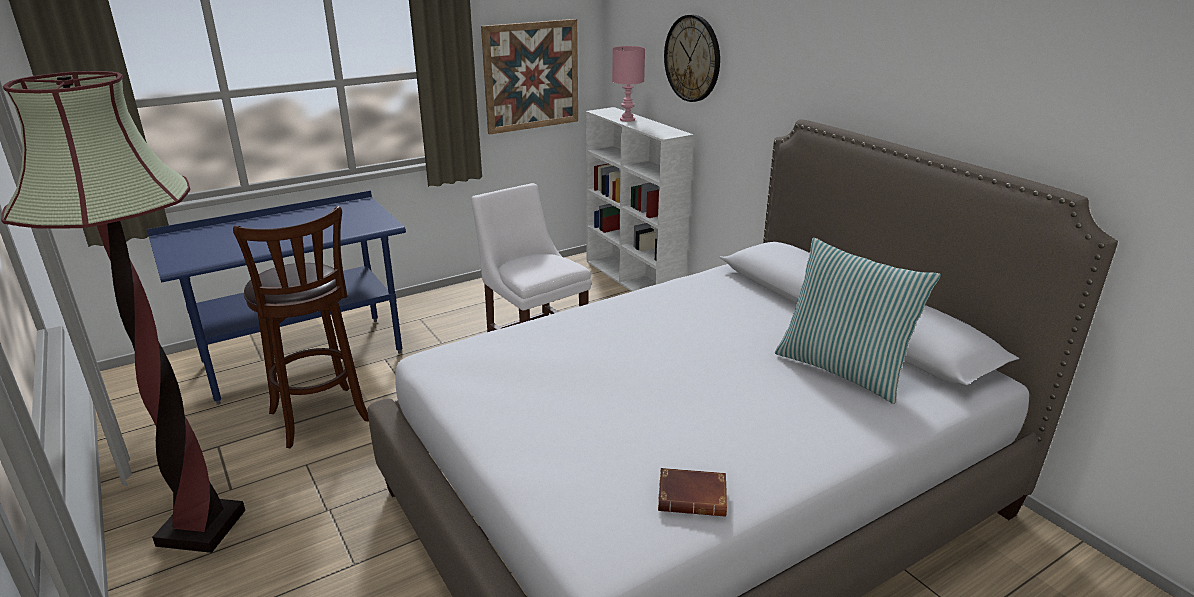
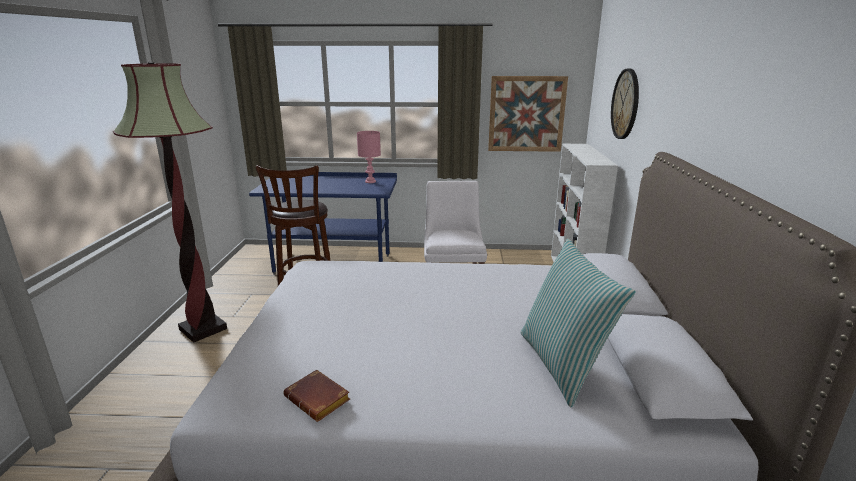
camera: 35 degrees right, 5 degrees down
pink table lamp [612,46,645,122] -> pink table lamp moved to [357,131,381,183]

